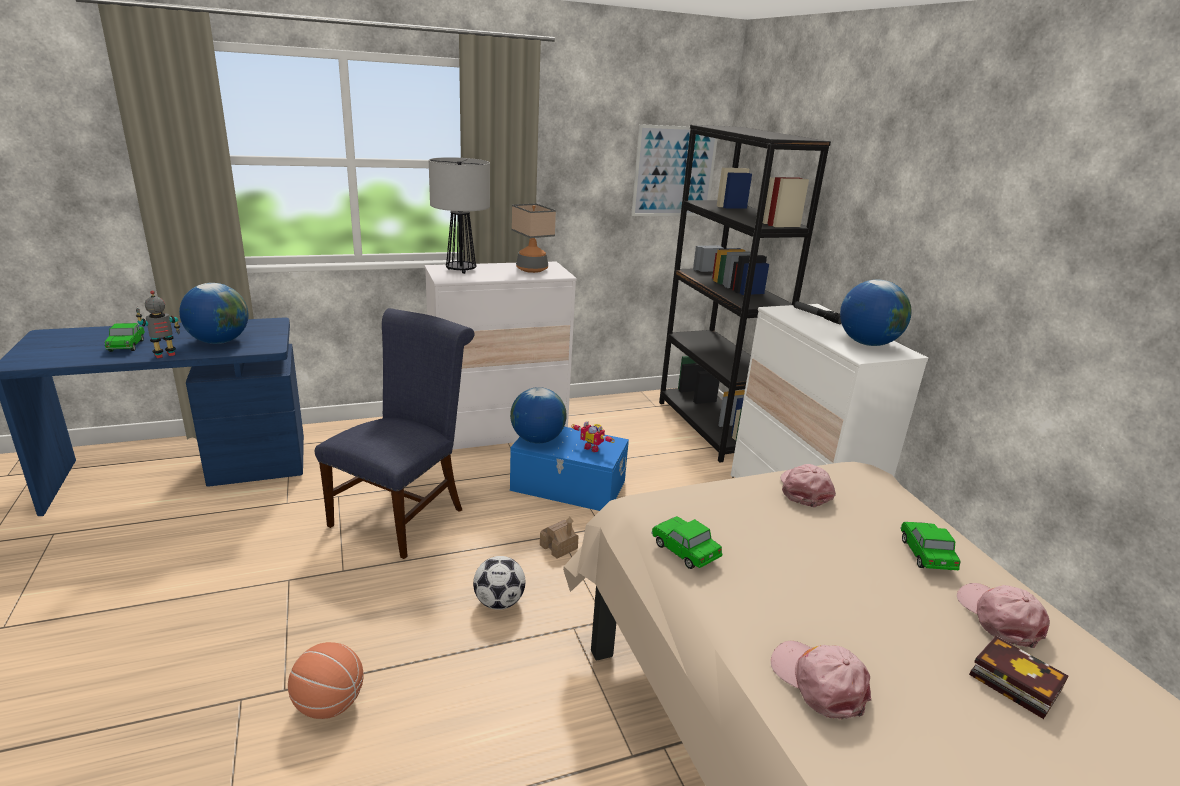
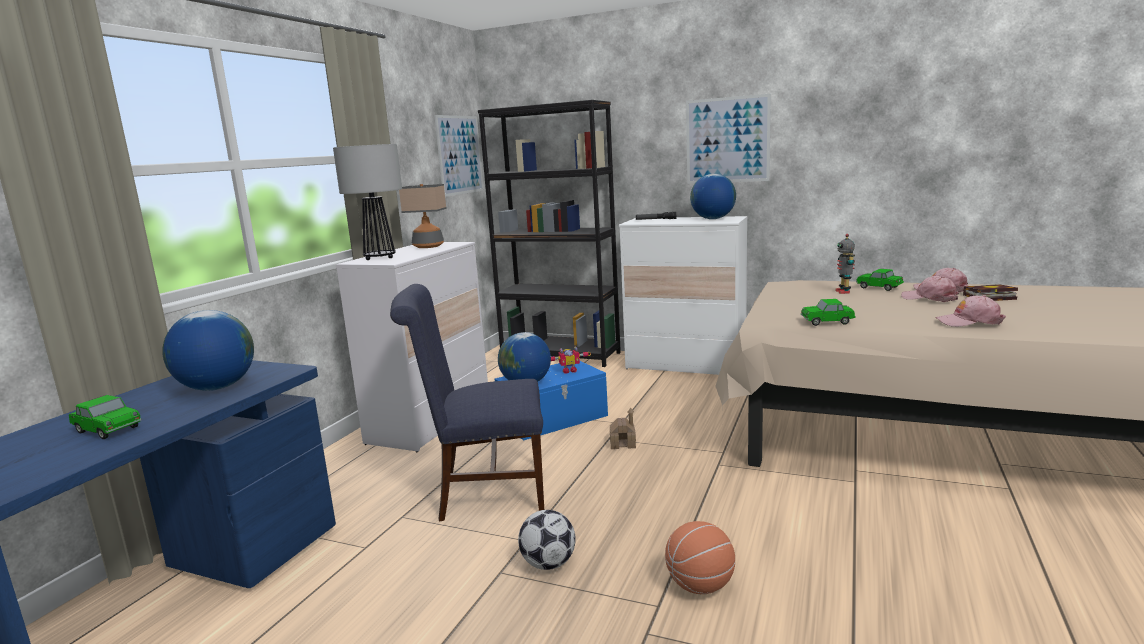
camera: 45 degrees left, 10 degrees down
toy robot [136,290,180,358] -> toy robot moved to [835,234,855,294]
blue chair [315,308,474,559] -> blue chair turned 75 degrees counterclockwise [390,284,544,522]
football [473,556,525,610] -> football moved to [518,510,576,570]
pink cap [780,464,836,508] -> pink cap moved to [901,276,959,302]
none -> picture [686,94,771,184]

